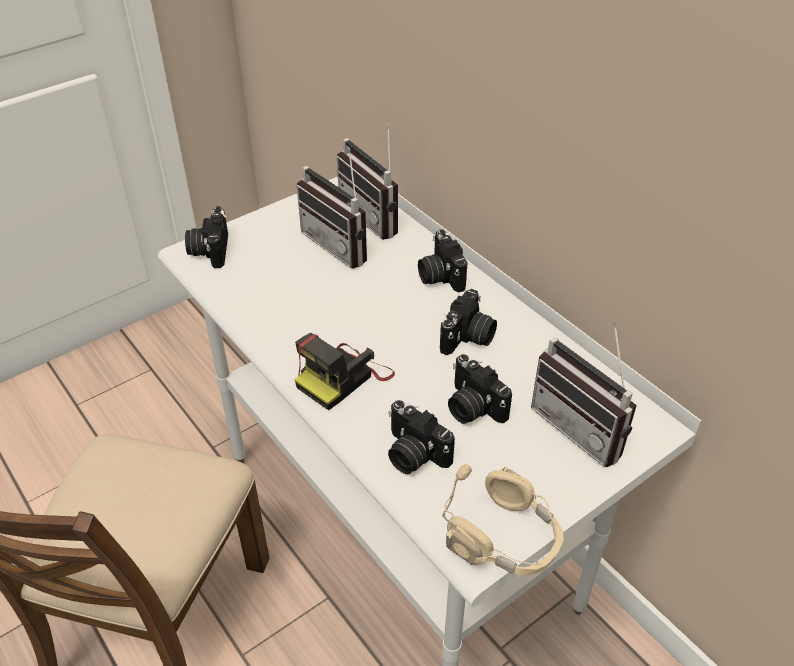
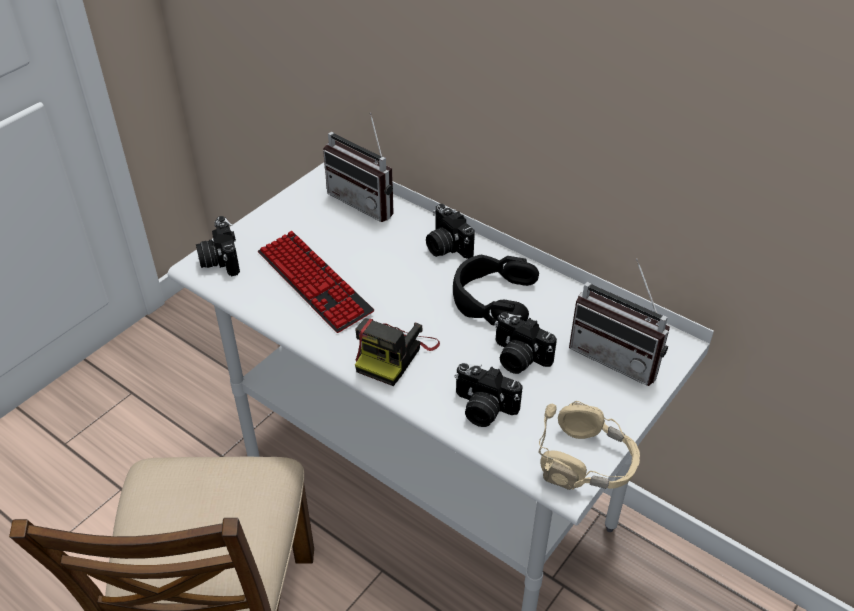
camera: 15 degrees left, 0 degrees up
radio [297,148,367,269] -> none
camera [440,289,497,355] -> black headphones [453,255,539,326]
none -> keyboard [258,230,374,333]

